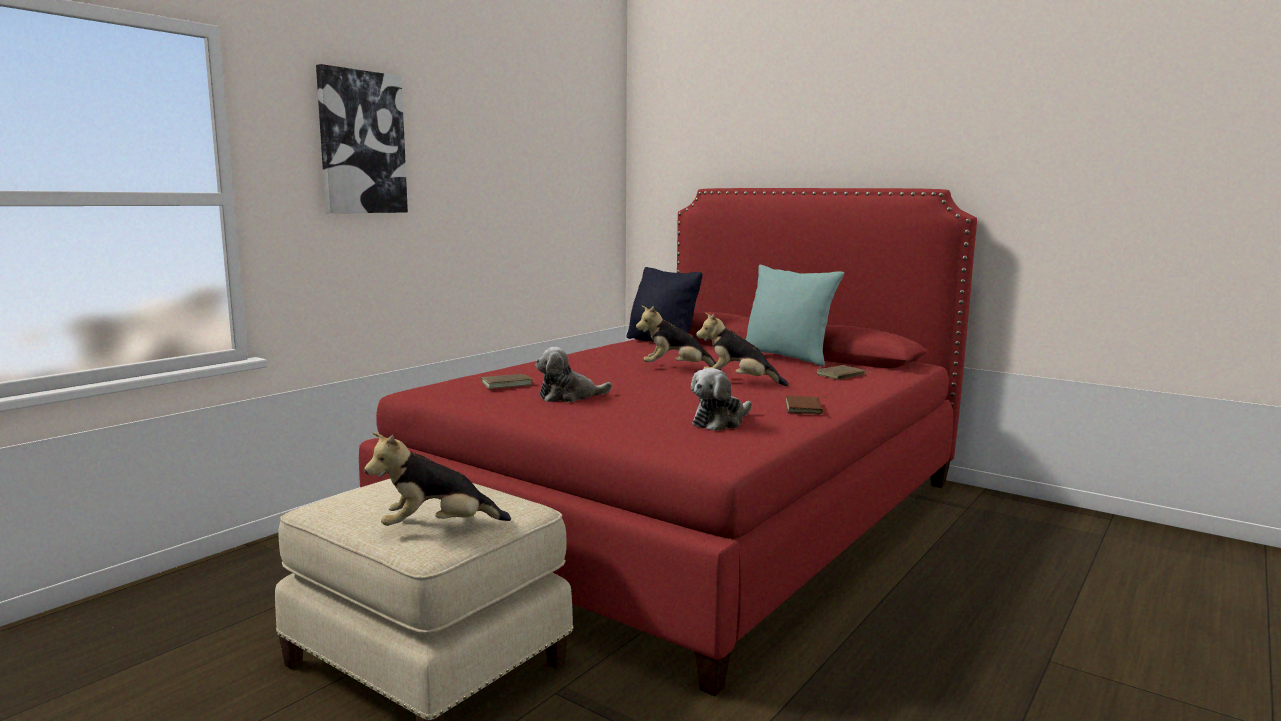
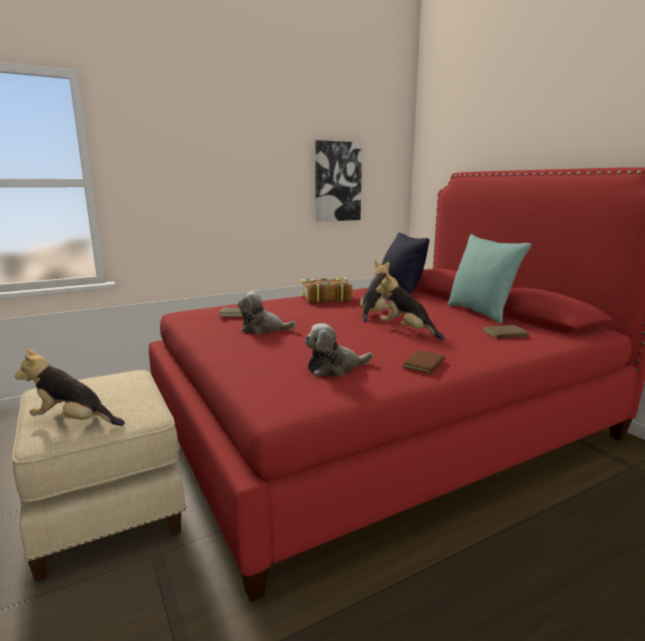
camera: 25 degrees right, 5 degrees up
picture [316,64,408,213] -> picture moved to [315,140,362,222]
plush toy [636,306,721,370] -> plush toy turned 90 degrees clockwise [360,261,390,323]
none -> book [301,277,352,303]

